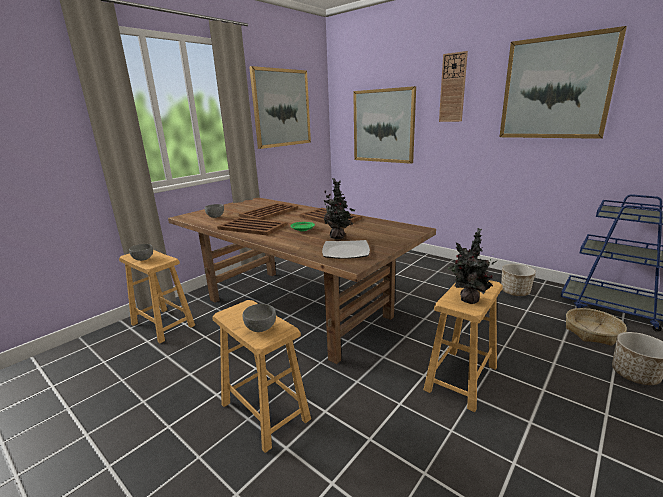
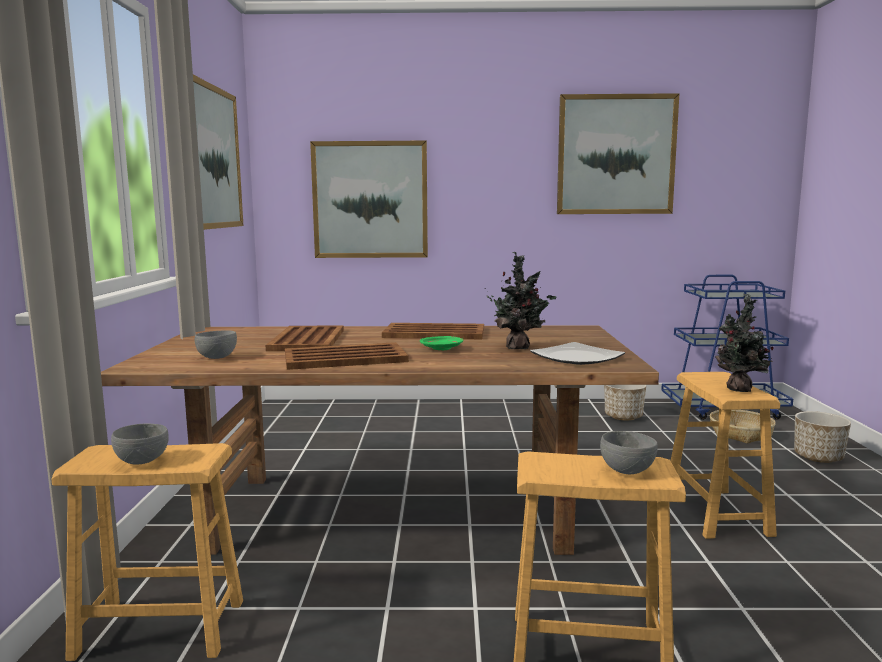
camera: 40 degrees left, 10 degrees down
wall clock [439,51,468,122] -> none

